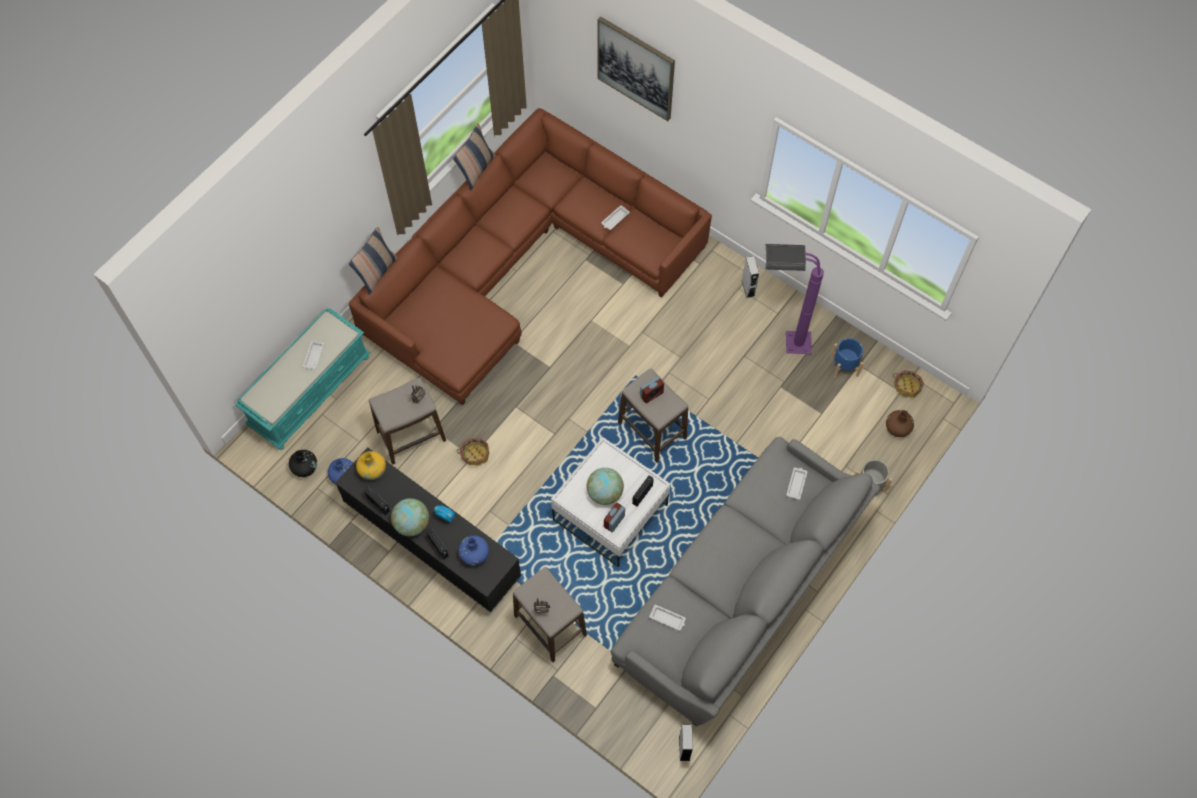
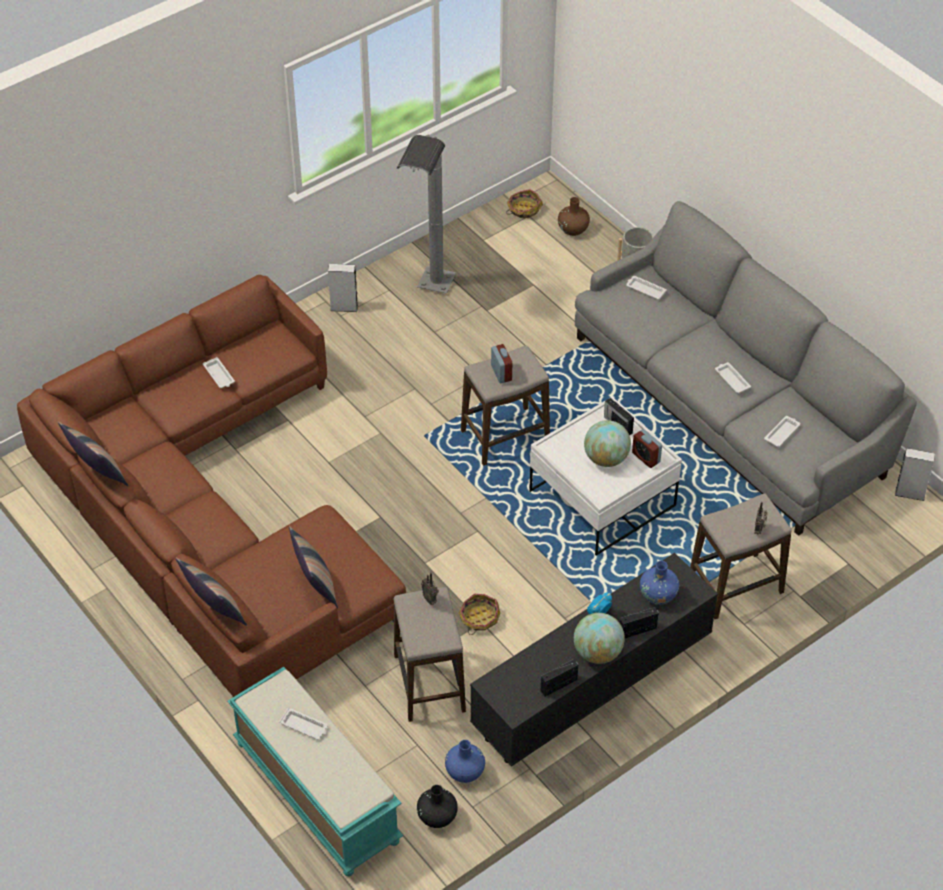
camera: 75 degrees left, 15 degrees down
yellow vase [356,451,386,480] -> none
picture [597,16,675,121] -> none
purple floor lamp [765,244,824,354] -> grey floor lamp [397,135,456,294]
blue planter [830,338,863,378] -> none
none -> pillow [289,525,338,609]
none -> white tray [715,362,751,393]

